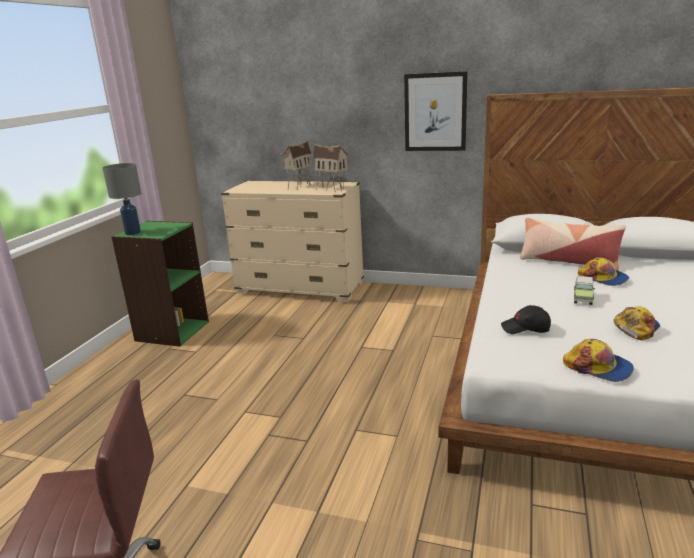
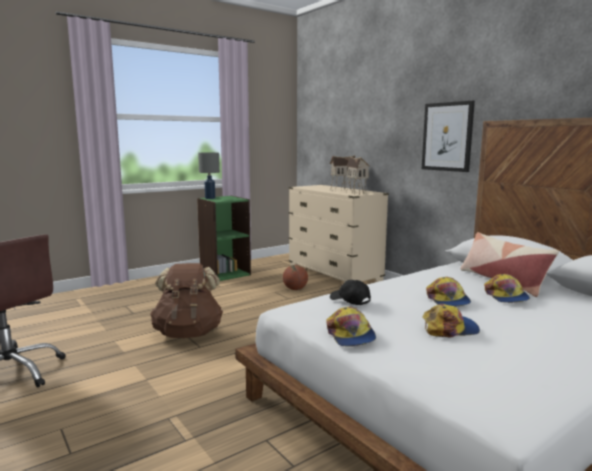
camera: 35 degrees right, 10 degrees down
toy car [574,276,595,305] -> cap [426,277,471,307]
none -> brown backpack [150,263,223,338]
none -> basketball [283,265,308,290]

